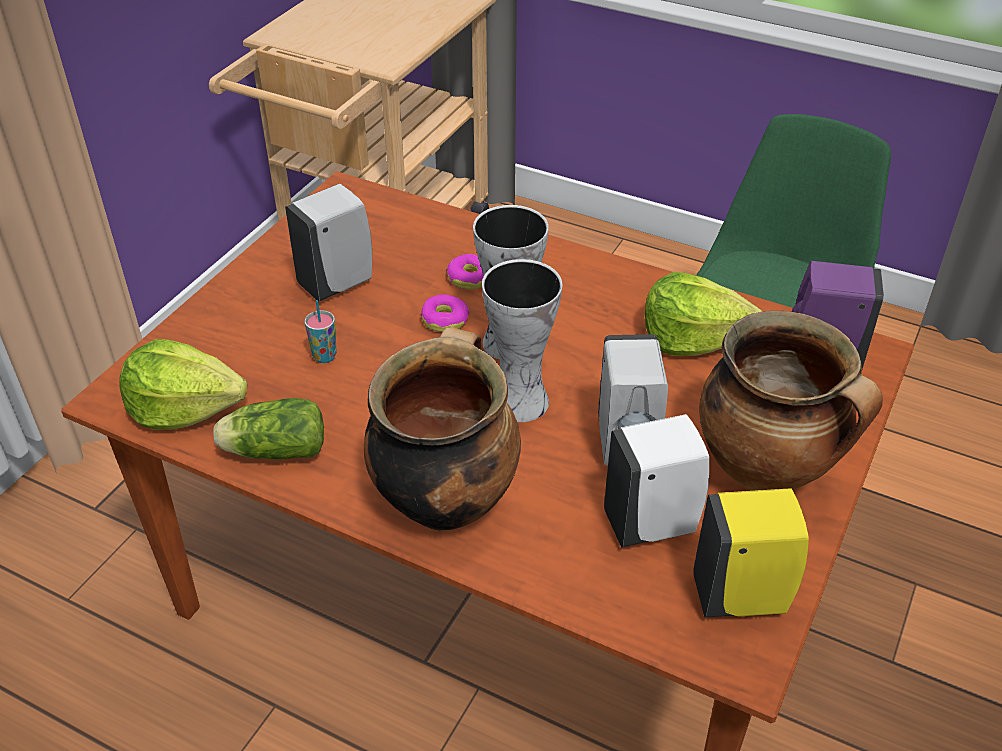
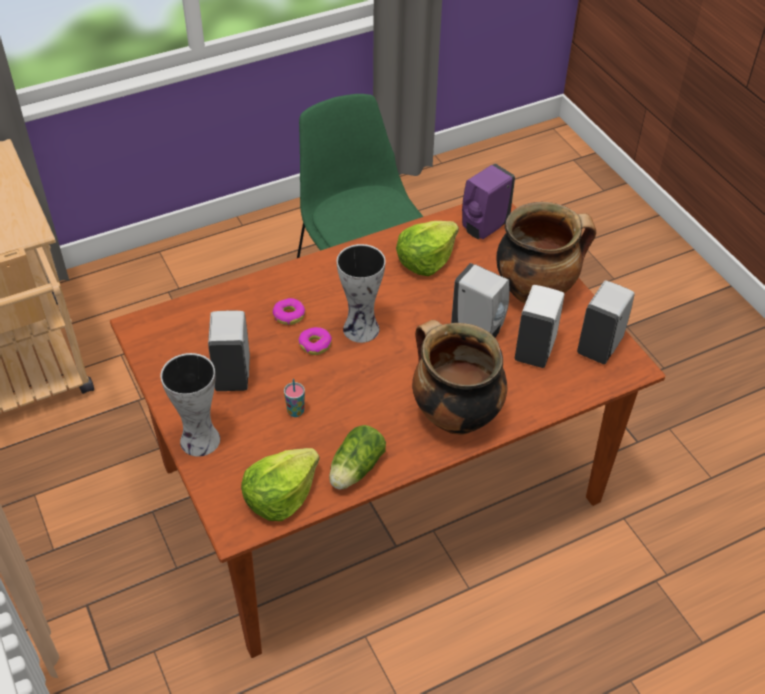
camera: 55 degrees left, 5 degrees up
vase [482,259,562,422] -> vase moved to [160,353,220,457]
yellow soap dispenser [693,488,809,618] -> white soap dispenser [577,281,635,364]

